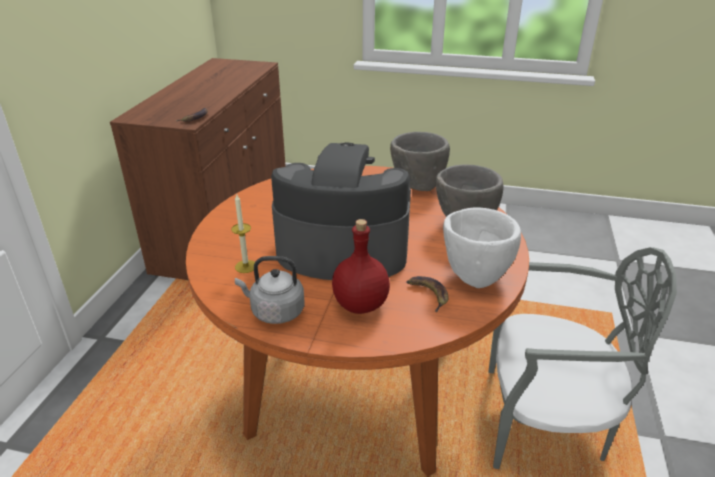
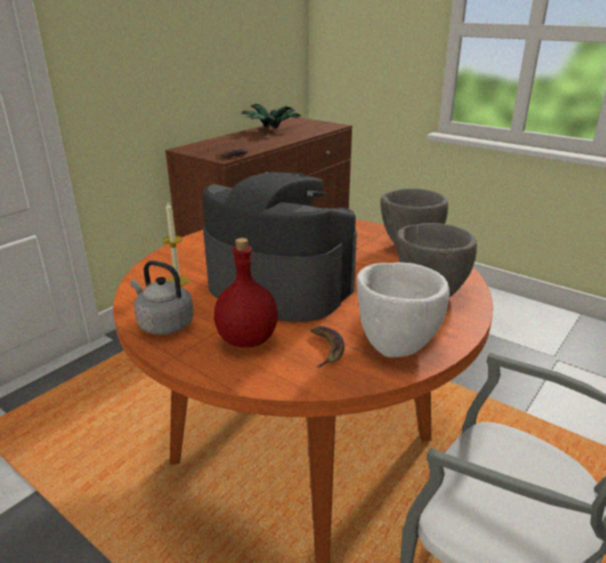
camera: 25 degrees right, 5 degrees down
none -> potted plant [241,104,301,129]

